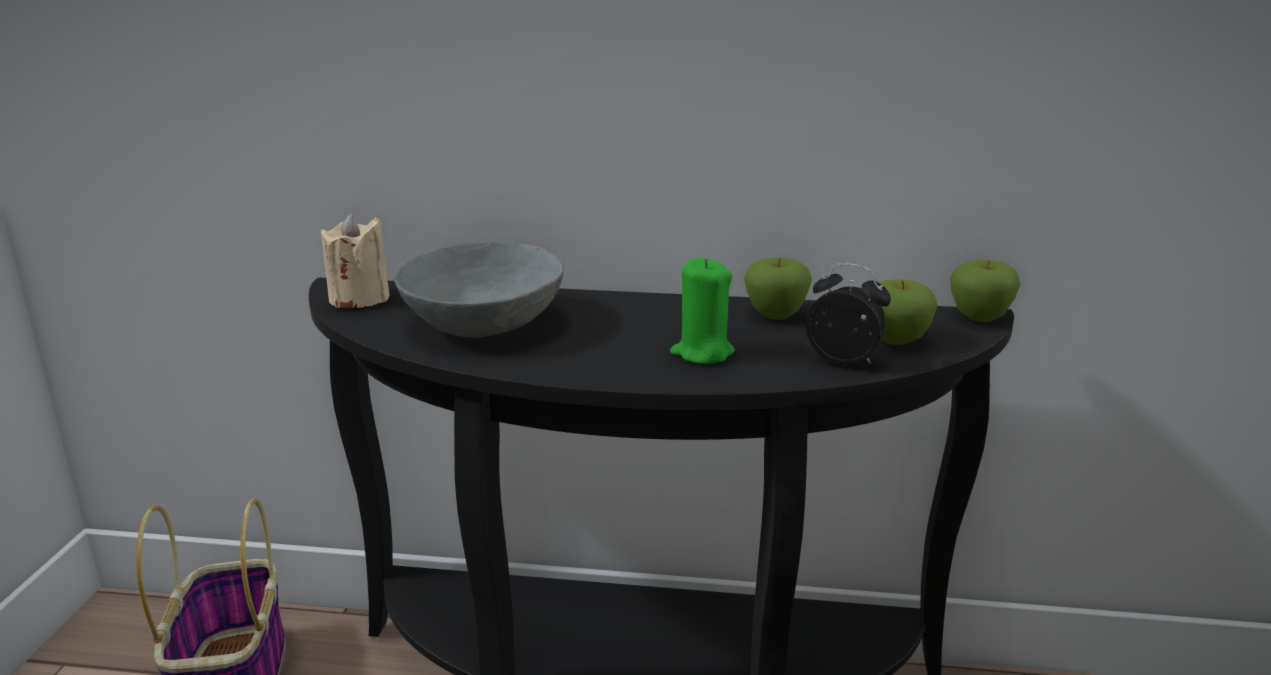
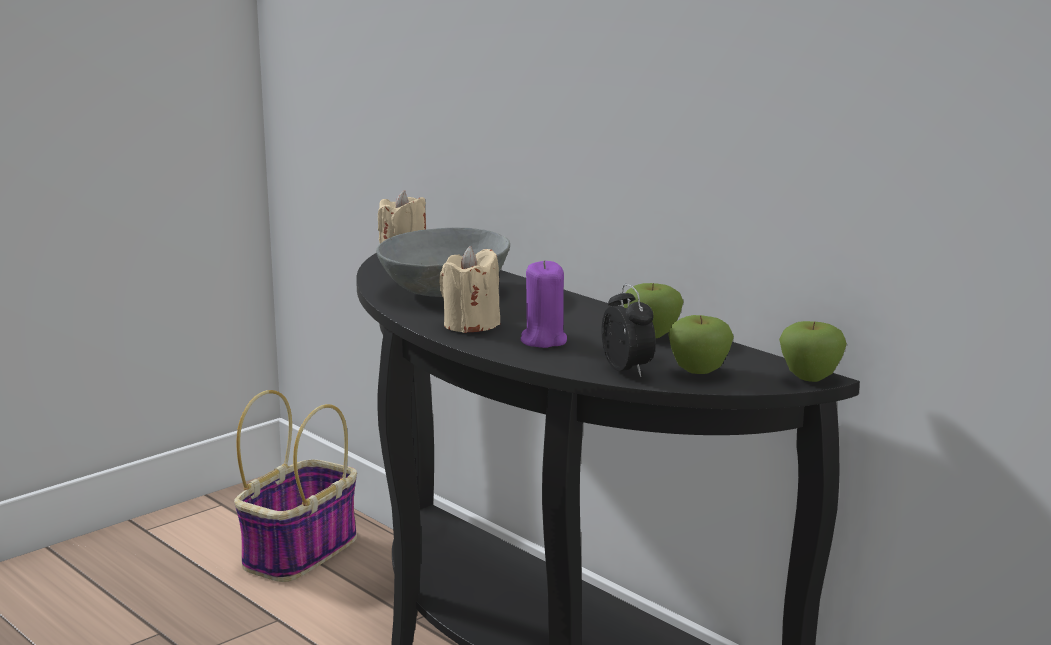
camera: 40 degrees right, 5 degrees down
green candle [670,258,735,364] -> purple candle [521,260,567,348]
none -> beige candle [439,246,500,333]

